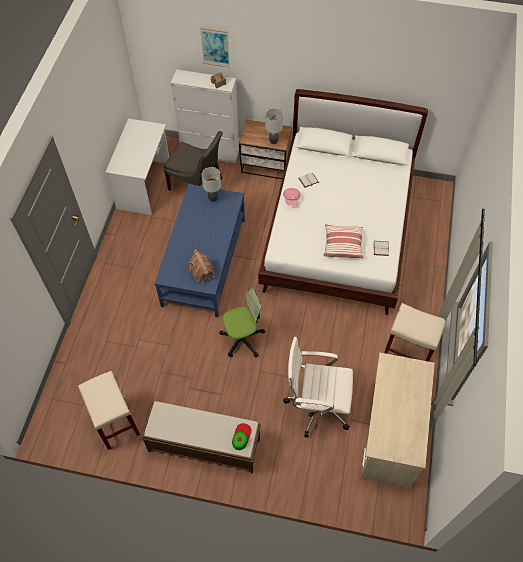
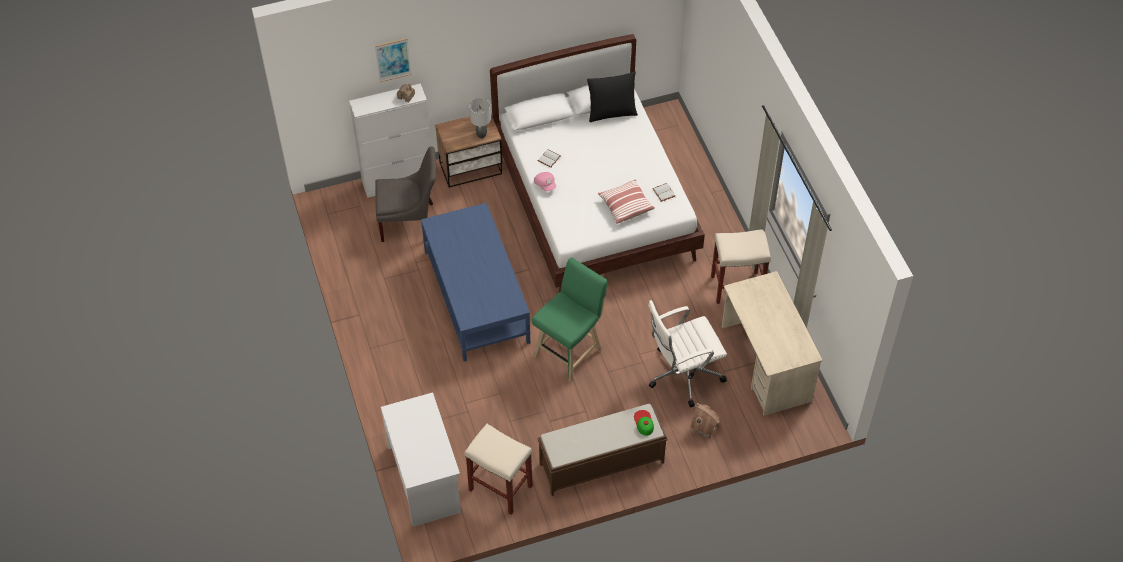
camera: 30 degrees left, 5 degrees down
white desk [105,119,169,215] -> white desk moved to [381,392,461,527]
toy house [188,250,214,284] -> toy house moved to [691,403,721,438]
grey table lamp [201,167,221,202] -> none
office chair [219,288,265,357] -> green stool [532,257,607,382]
none -> black pillow [587,71,638,122]

